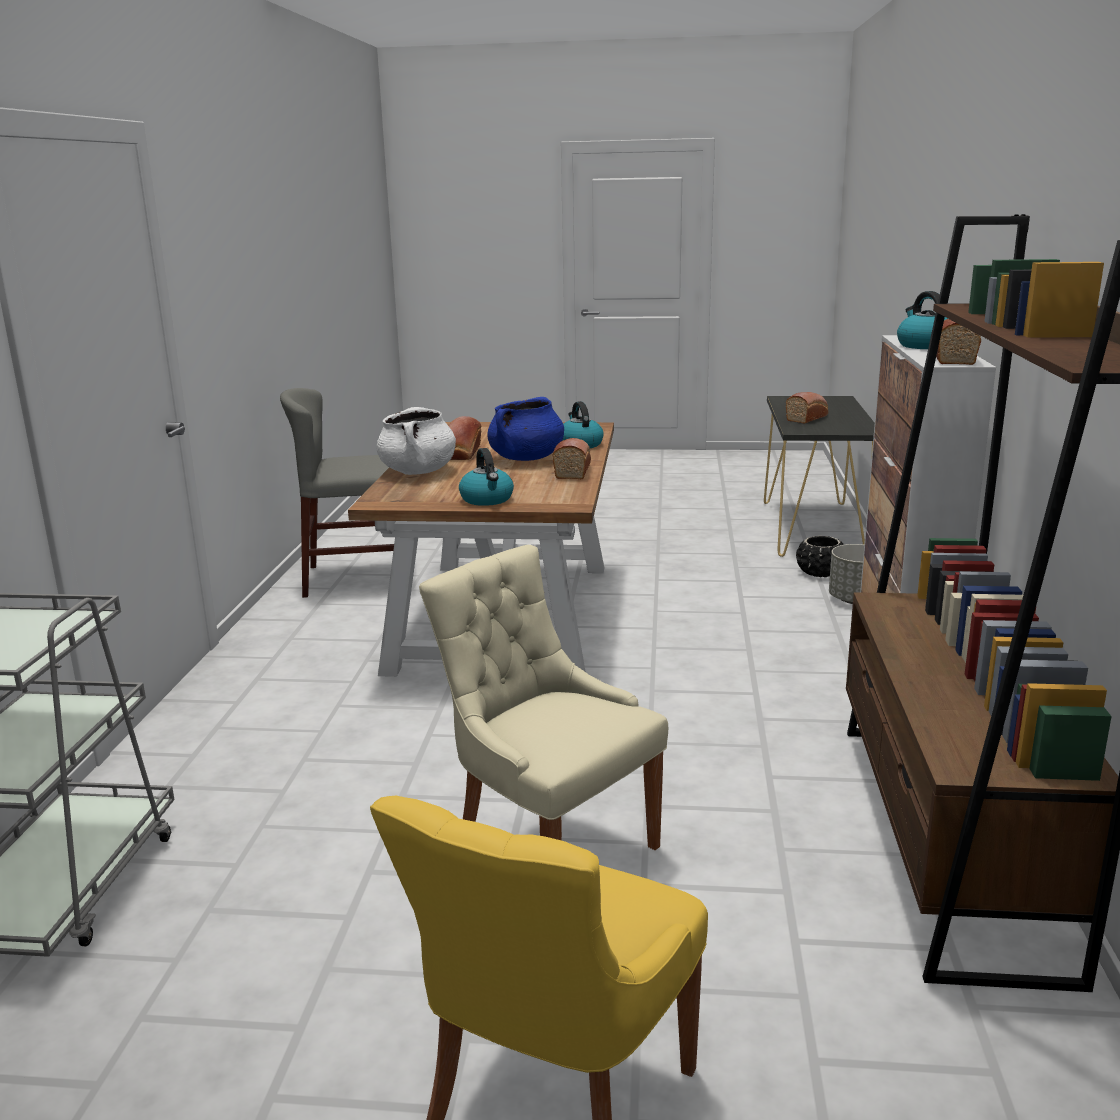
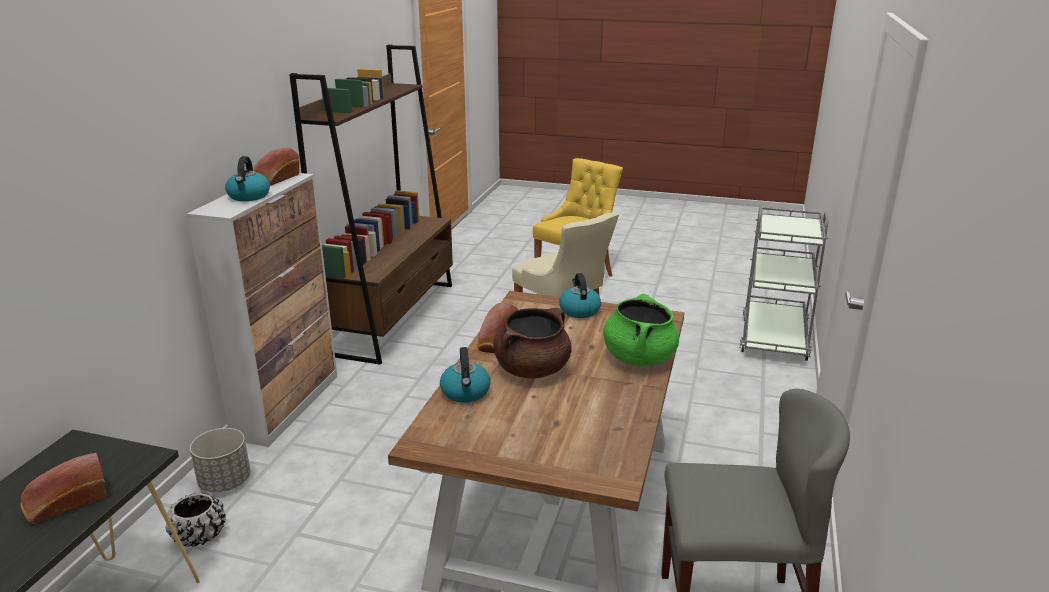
camera: 170 degrees left, 5 degrees up
white cooking pot [376,407,456,475] -> green cooking pot [604,294,679,367]
bread [449,416,481,460] -> none
blue cooking pot [487,397,564,461] -> brown cooking pot [493,308,572,378]

